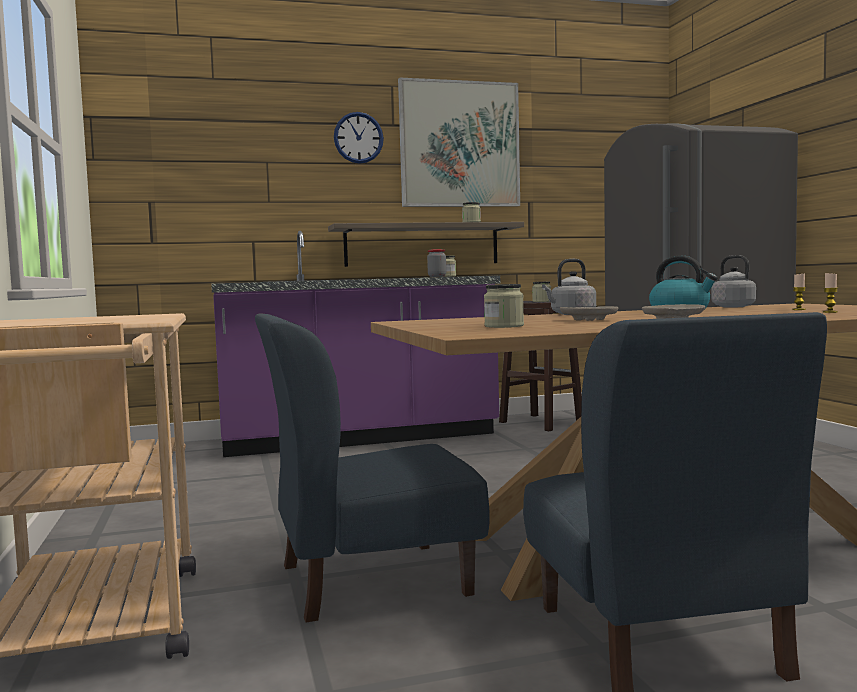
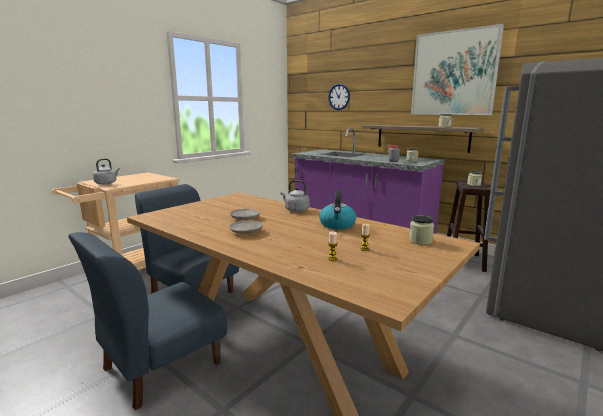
camera: 55 degrees right, 10 degrees up
wall clock [334,112,384,164] -> wall clock moved to [328,84,350,110]
jar [484,284,524,328] -> jar moved to [409,216,434,245]
grey kettle [711,255,756,308] -> grey kettle moved to [93,158,120,185]

